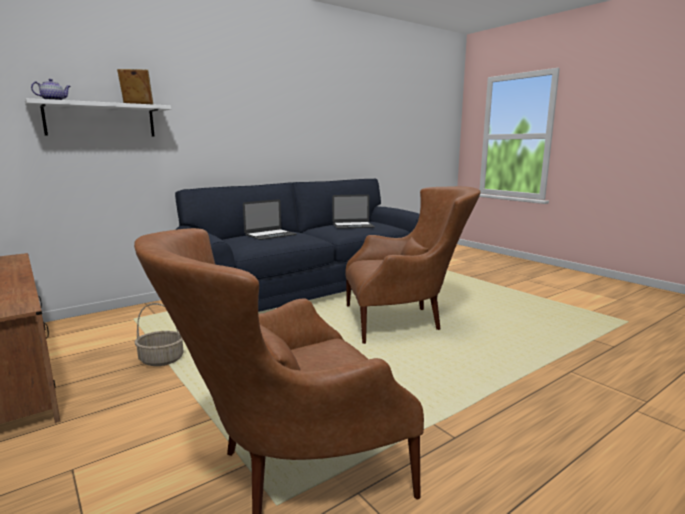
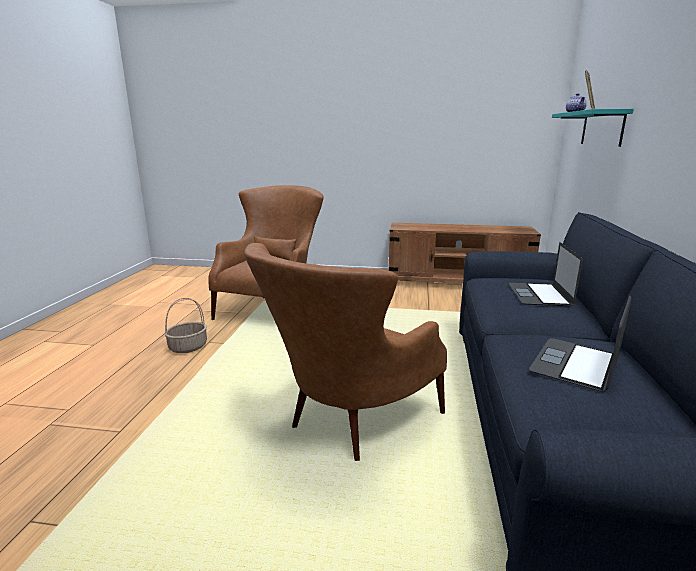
camera: 135 degrees right, 5 degrees up
white shelf [25,98,171,137] -> turquoise shelf [552,109,634,147]
basket [135,303,183,366] -> basket moved to [164,298,207,353]

